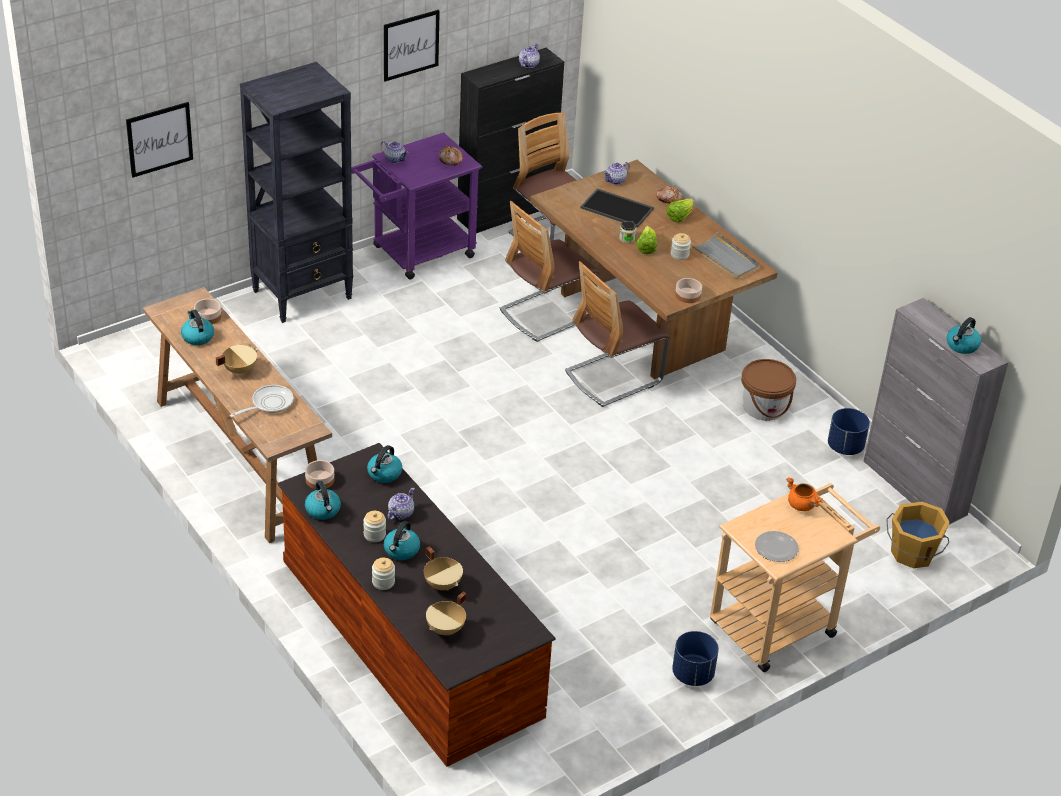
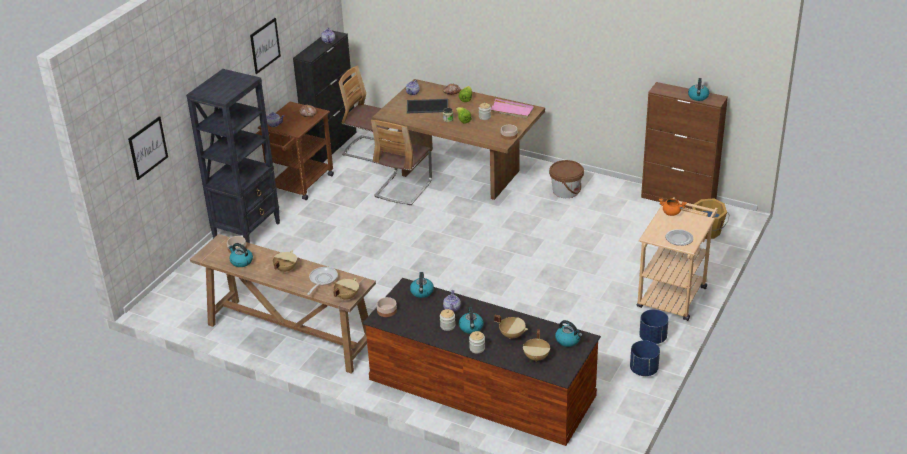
camera: 25 degrees left, 5 degrees down
kettle [305,481,341,520] -> kettle moved to [555,320,582,347]
purple cart [351,132,482,279] -> brown cart [256,102,334,200]
chair [565,261,670,407] -> none
grey tray [690,232,760,279] -> pink tray [491,98,534,119]
blue planter [828,408,870,455] -> blue planter moved to [630,340,660,376]
grey cabinet [864,298,1009,524] -> brown cabinet [641,82,728,209]
none -> beige cooking pot [333,278,359,300]

